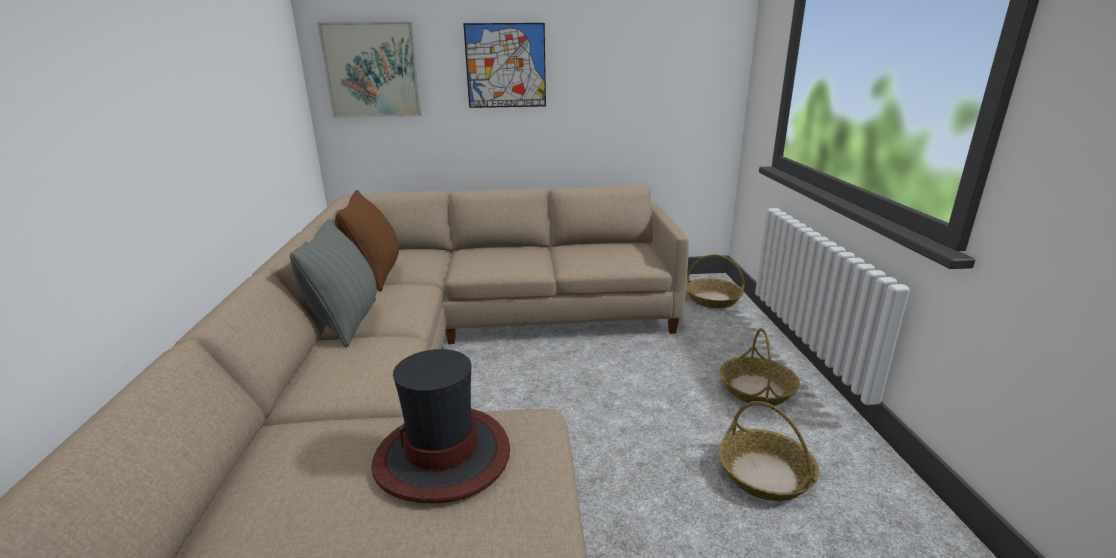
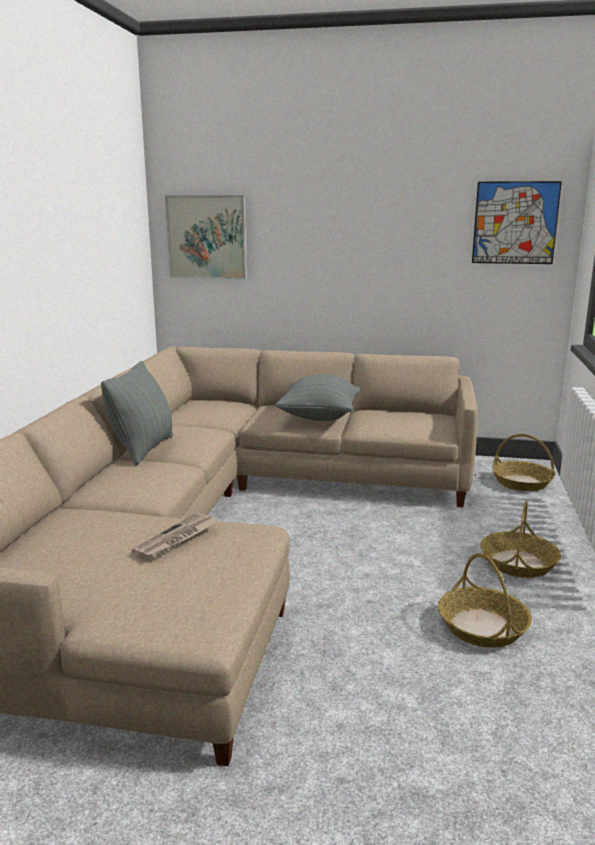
camera: 15 degrees right, 5 degrees down
brown pillow [335,190,399,292] -> none
hat [371,349,510,503] -> newspaper [131,513,218,560]
picture [463,23,546,108] -> picture moved to [472,181,562,264]
none -> grey pillow [275,374,360,421]

